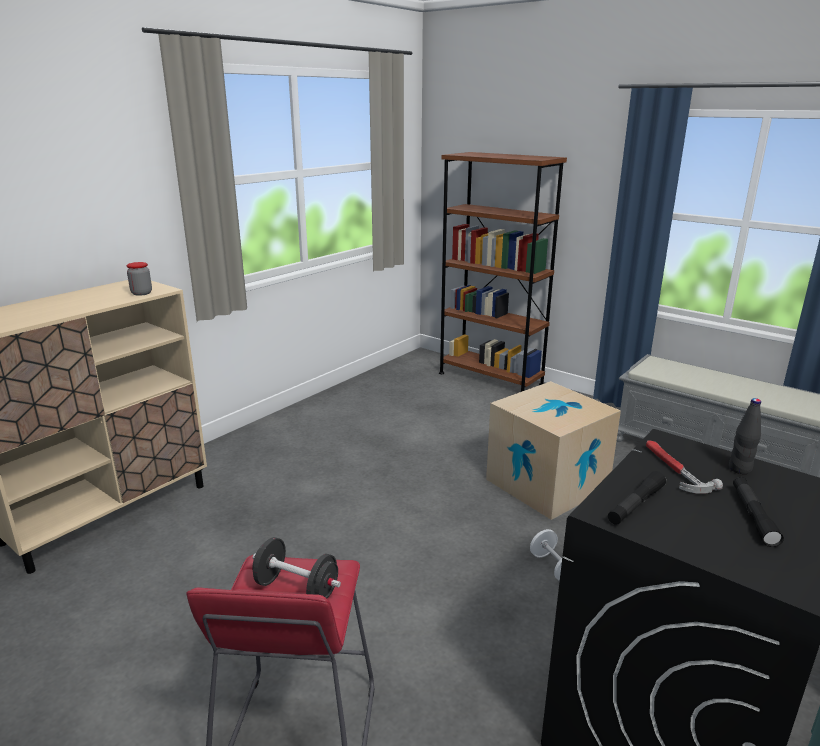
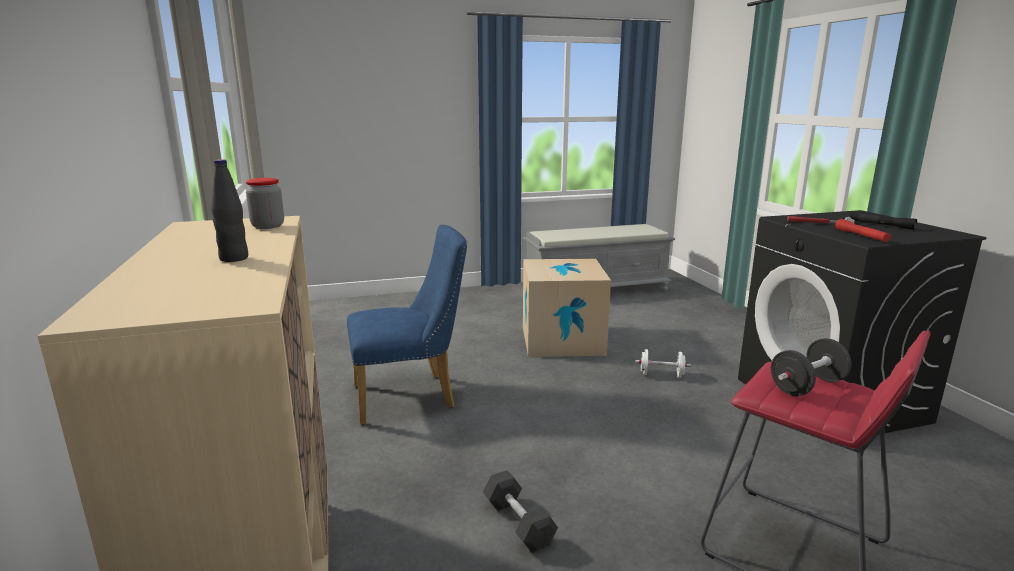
camera: 55 degrees left, 5 degrees down
brown bookcase [439,152,567,392] -> none
black flashlight [608,471,666,525] -> red flashlight [835,219,891,242]
black bottle [729,398,761,474] -> black bottle moved to [211,159,248,262]
none -> blue chair [347,225,467,425]
none -> black dumbbell [483,470,558,553]

